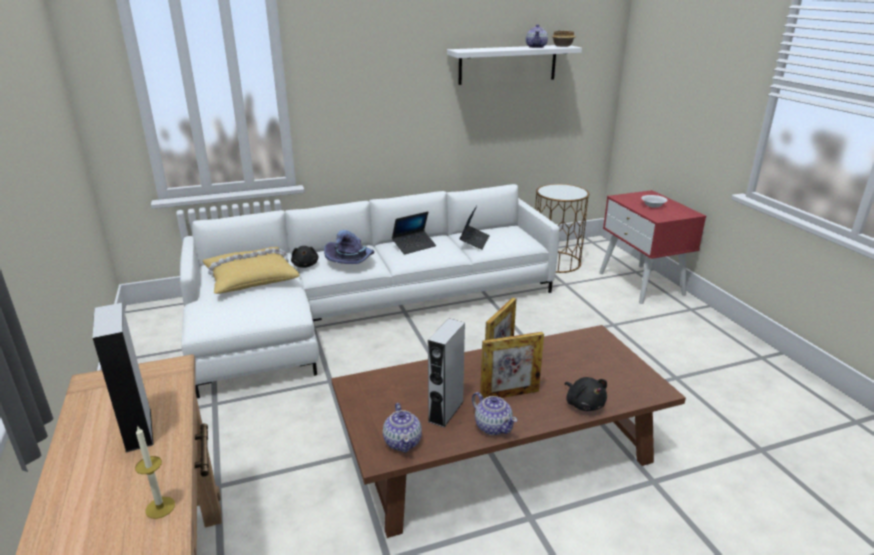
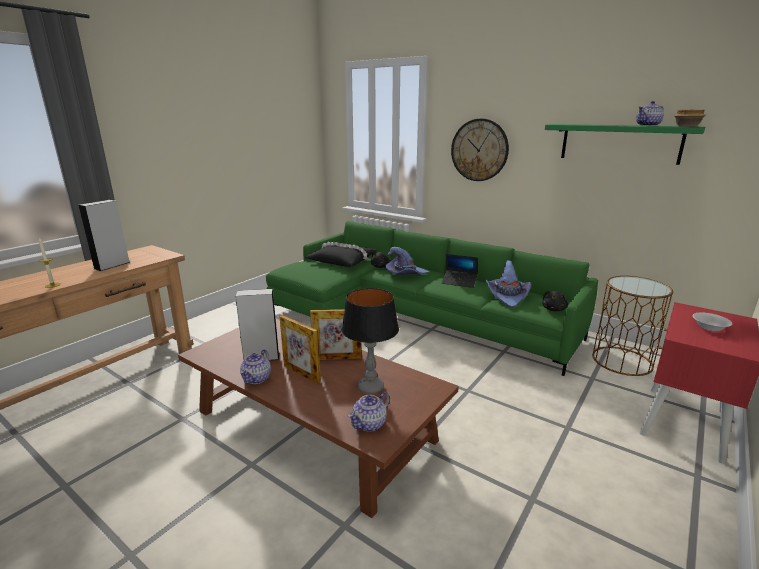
camera: 55 degrees right, 5 degrees down
white sofa [180,184,559,398] -> green sofa [266,221,598,376]
yellow pillow [203,247,300,294] -> black pillow [305,242,377,267]
teapot [383,403,422,453] -> teapot moved to [348,392,389,432]
white shelf [447,45,582,85] -> green shelf [545,124,705,165]
laptop [459,206,490,250] -> purple hat [486,260,531,308]
black plush toy [565,377,607,411] -> black plush toy moved to [542,291,568,311]
none -> table lamp [342,288,399,394]
none -> wall clock [451,119,509,181]

